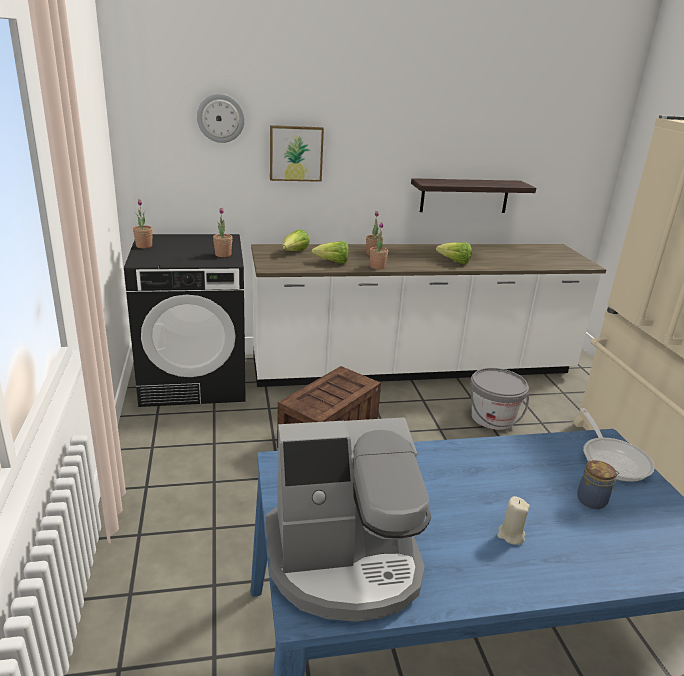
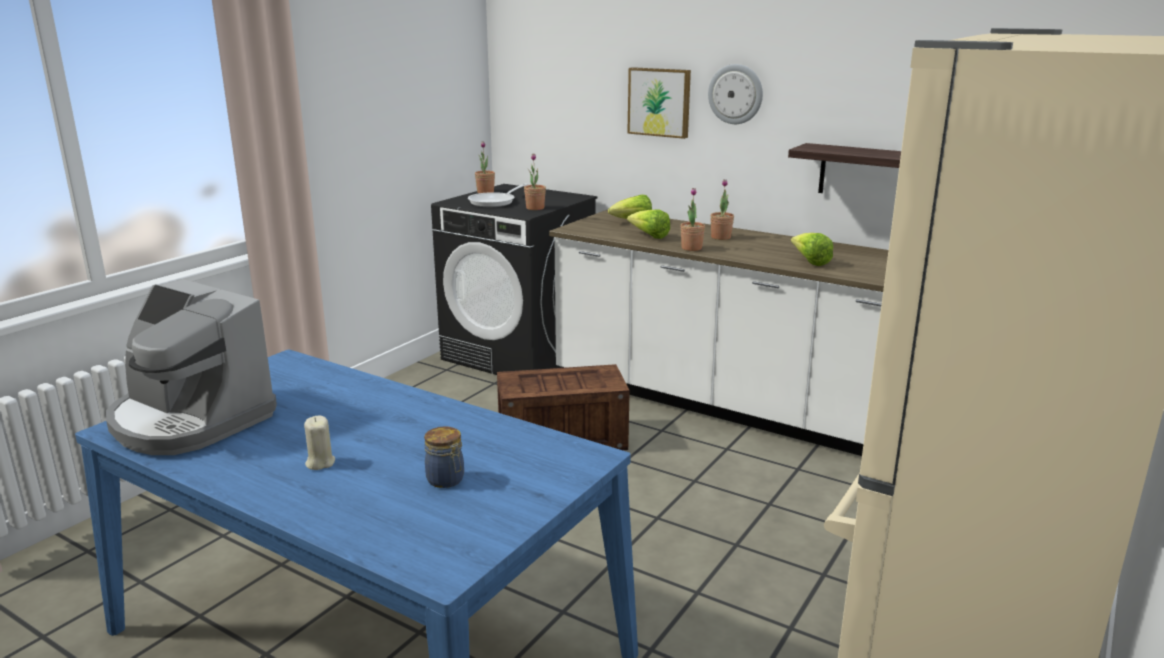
camera: 45 degrees right, 5 degrees down
wall clock [197,94,245,143] -> wall clock moved to [708,64,763,124]
grey bucket [470,368,529,430] -> none
frying pan [581,408,655,482] -> frying pan moved to [468,183,528,207]

